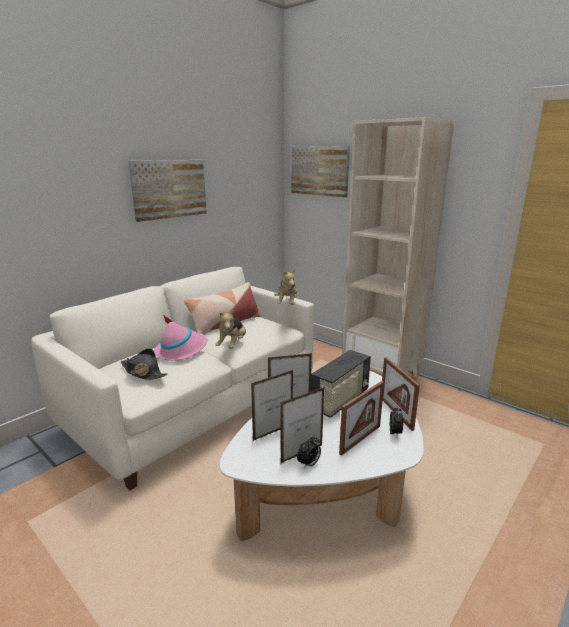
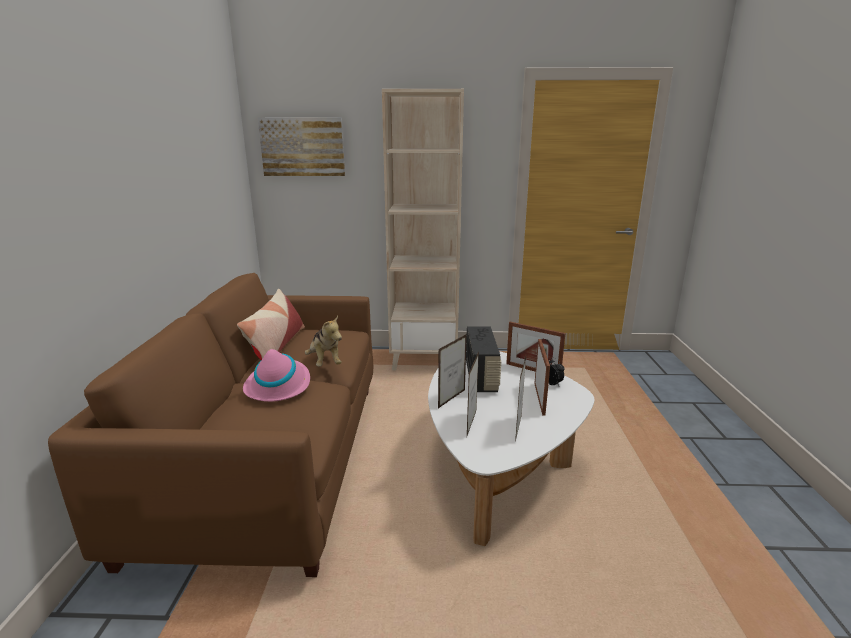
camera: 40 degrees left, 0 degrees up
white sofa [31,267,314,490] -> brown sofa [48,273,373,577]
black hat [121,348,168,380] -> none
picture [128,160,207,222] -> none
plush toy [274,269,297,305] -> none
alarm clock [297,435,321,469] -> none

